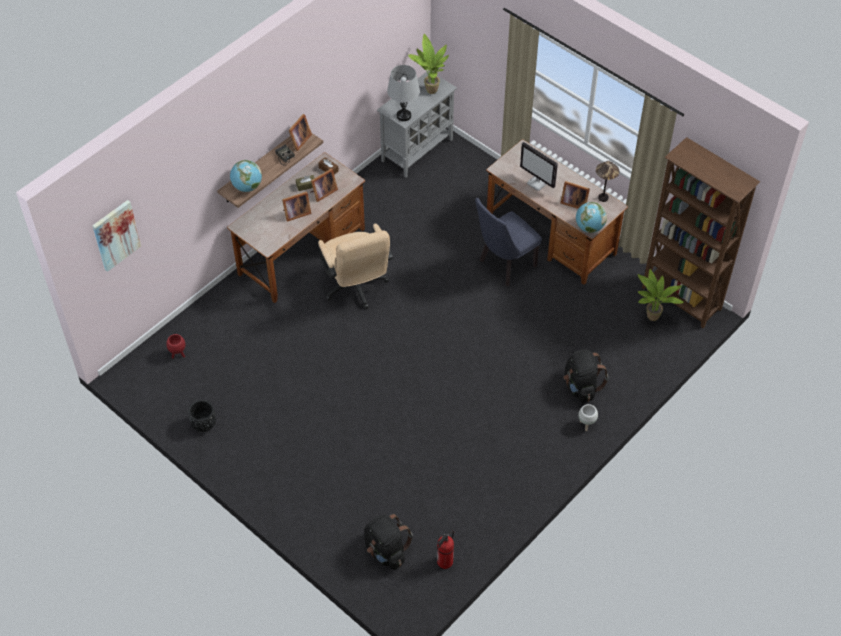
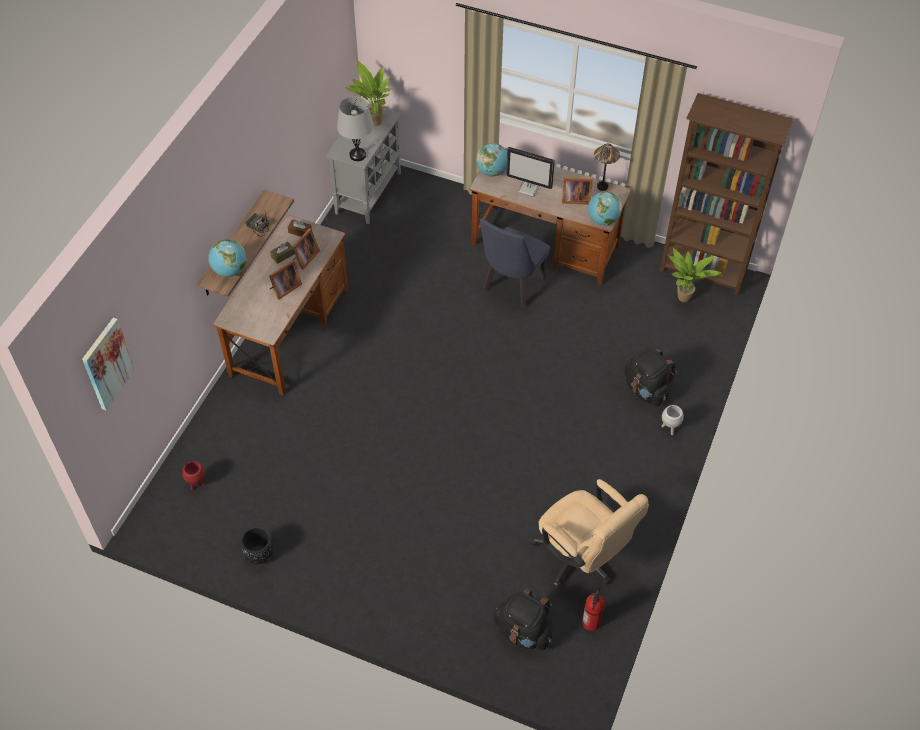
camera: 20 degrees left, 0 degrees up
picture frame [287,114,312,151] -> none
beige office chair [318,224,393,309] -> beige office chair moved to [531,479,649,588]
none -> globe [476,143,507,177]

